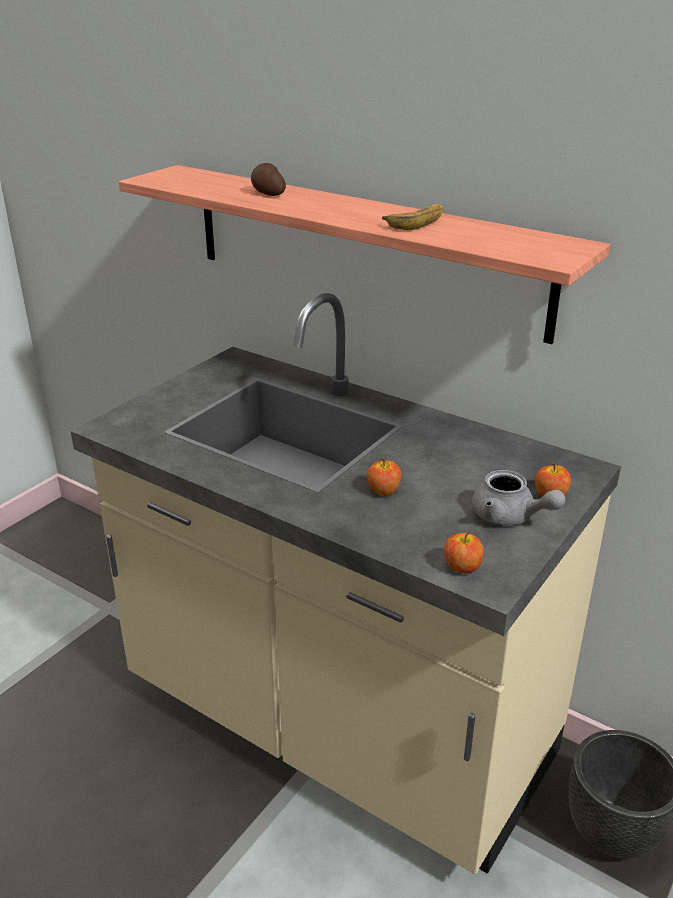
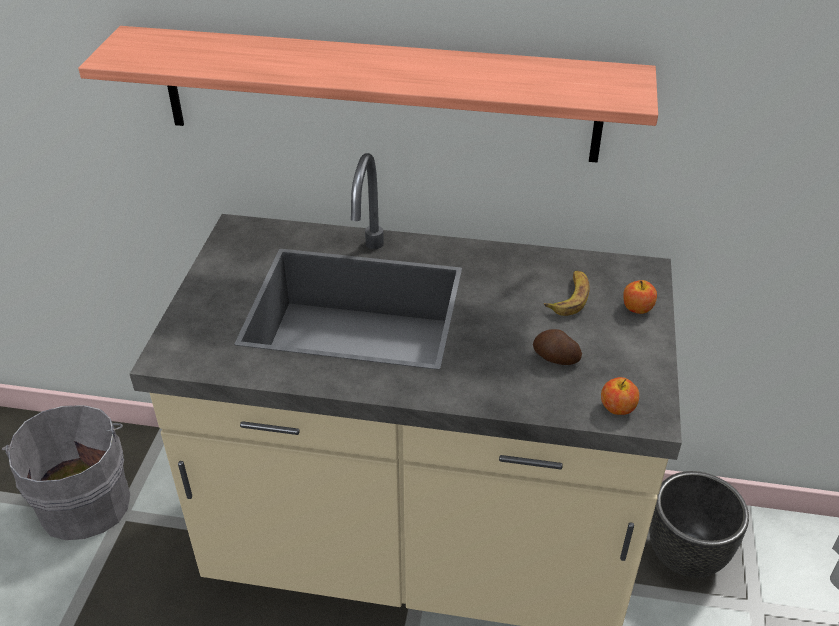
camera: 25 degrees left, 10 degrees up
potato [251,163,286,196] -> potato moved to [533,329,582,365]
apple [367,458,401,496] -> none
banana [382,204,444,230] -> banana moved to [544,271,590,316]
grey teapot [472,470,566,526] -> none
none -> grey bucket [2,405,130,540]

